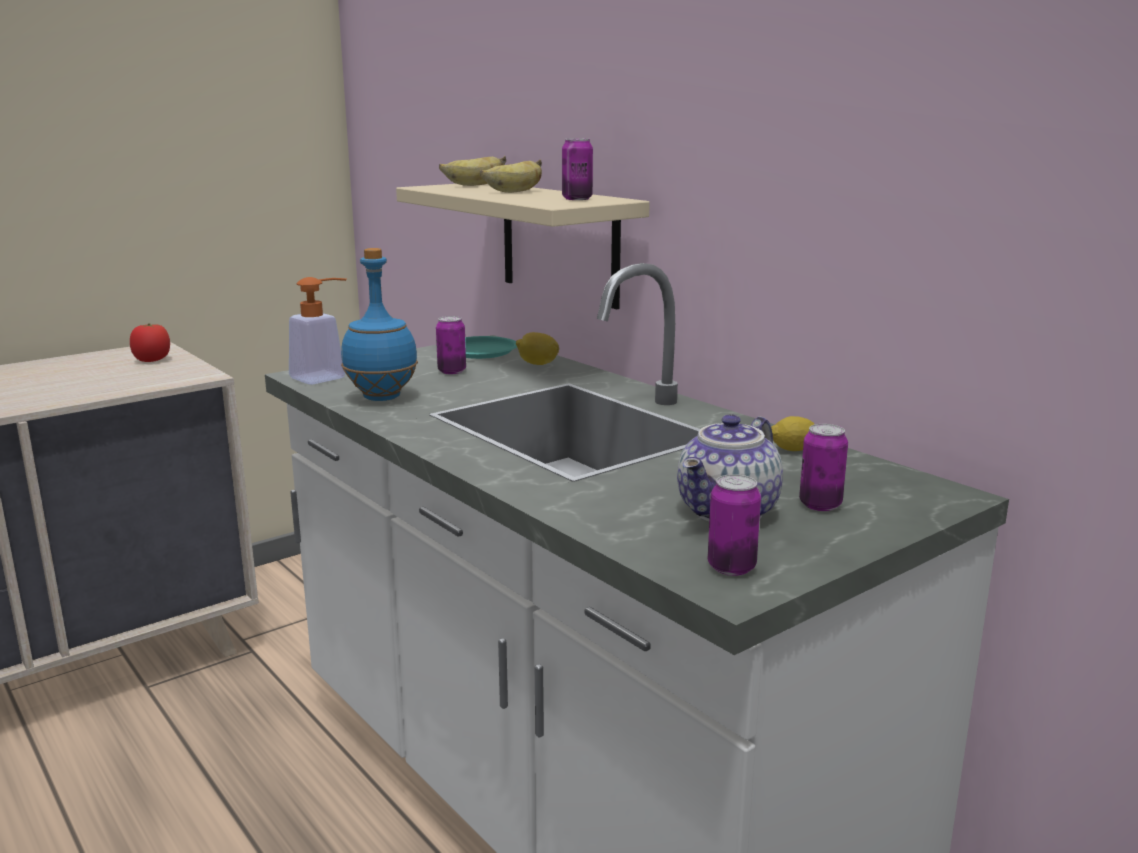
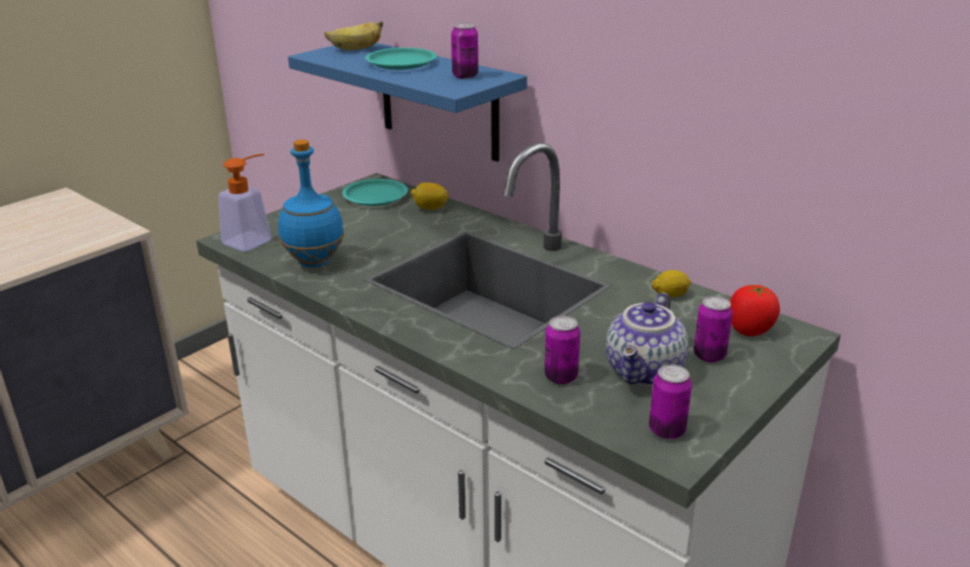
camera: 10 degrees left, 10 degrees up
tomato [130,323,170,362] -> tomato moved to [730,285,780,336]
beige shelf [396,184,650,309] -> blue shelf [288,43,527,162]
can [436,316,466,374] -> can moved to [545,316,580,384]
banana [480,160,542,193] -> turquoise plate [365,48,437,70]

